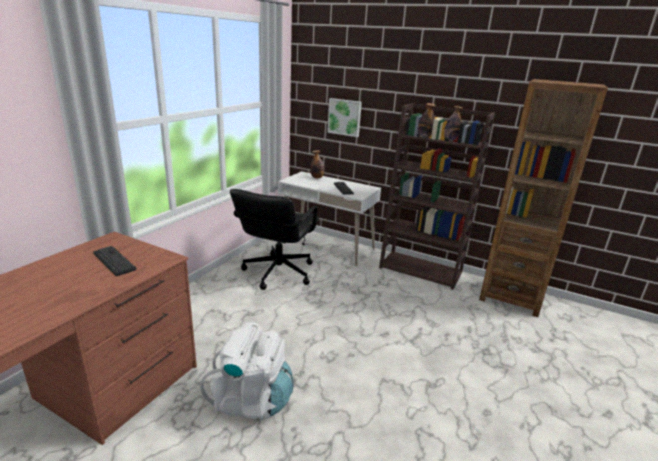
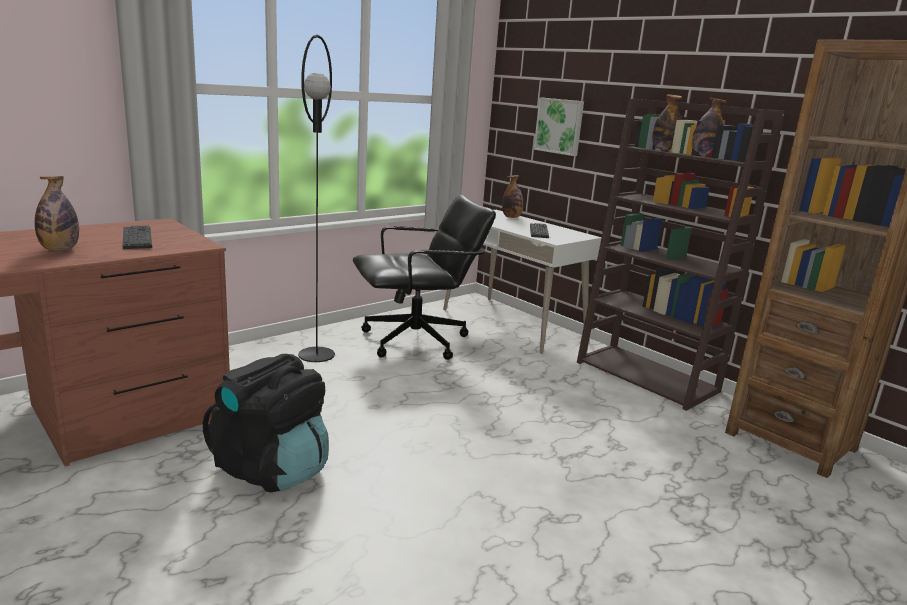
camera: 20 degrees right, 5 degrees down
white backpack [200,322,294,420] -> black backpack [203,354,329,492]
black office chair [230,189,319,290] -> black office chair turned 150 degrees counterclockwise [353,195,496,360]
none -> bottle [35,176,79,251]
none -> black floor lamp [298,34,335,362]

